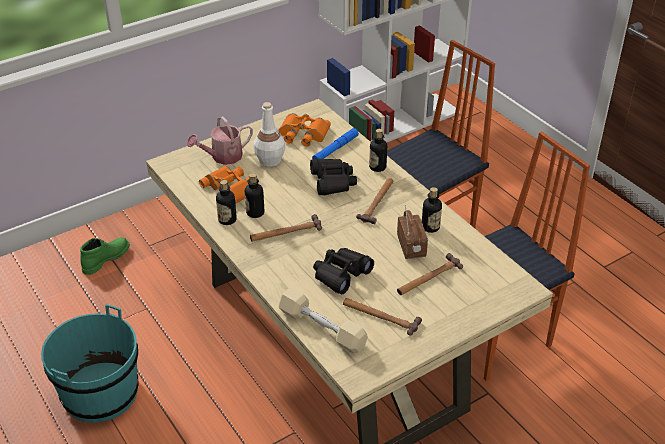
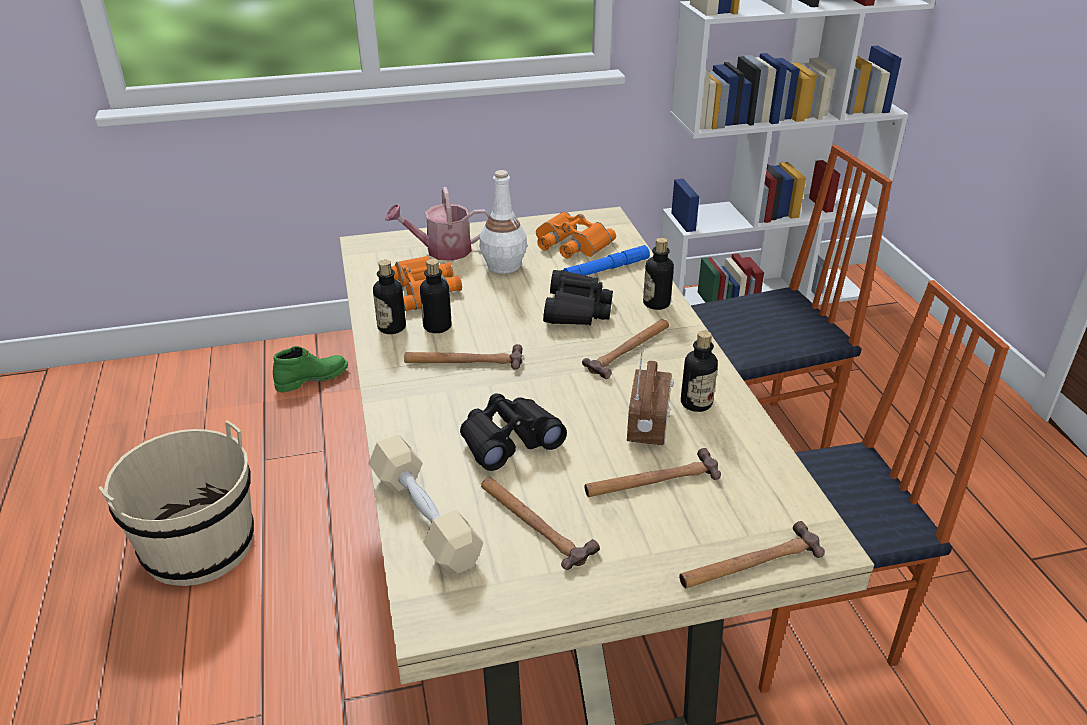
camera: 20 degrees right, 5 degrees down
turquoise bucket [41,304,138,423] -> beige bucket [98,420,254,586]
none -> hammer [679,521,825,588]

